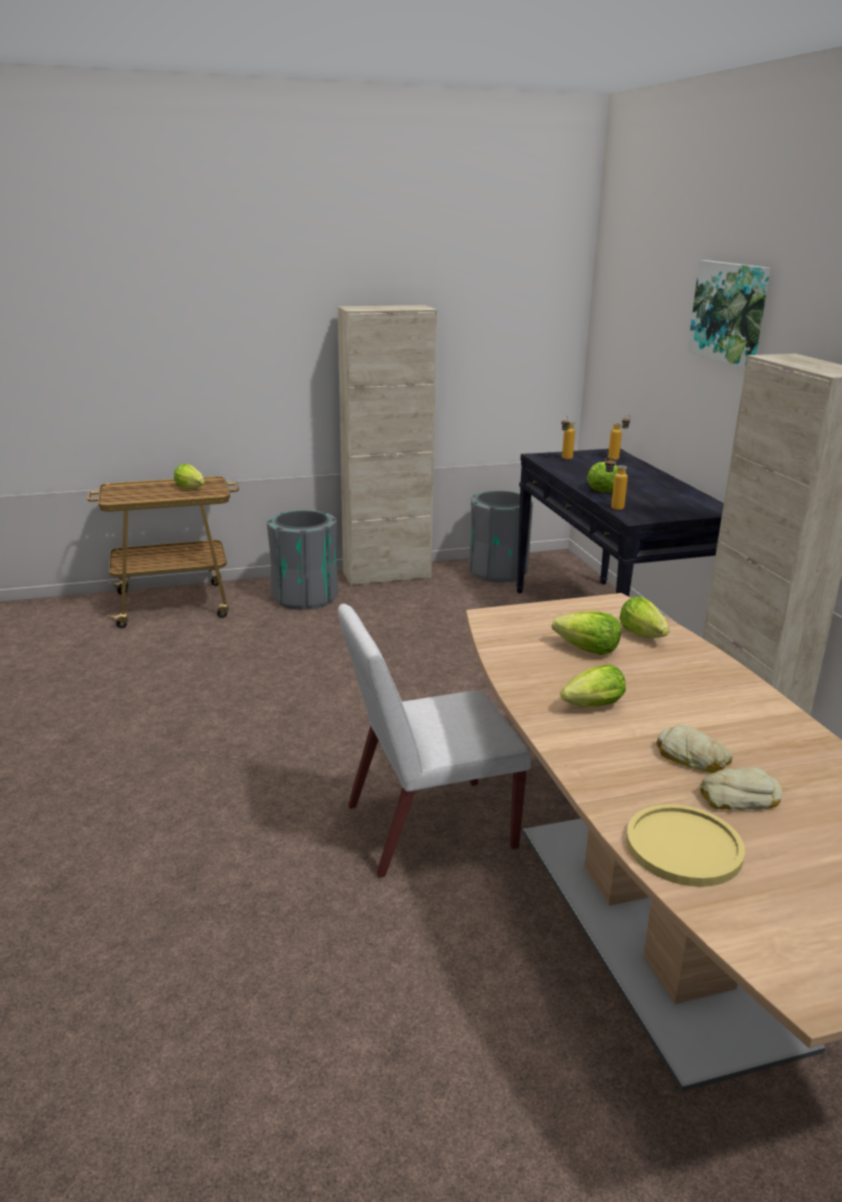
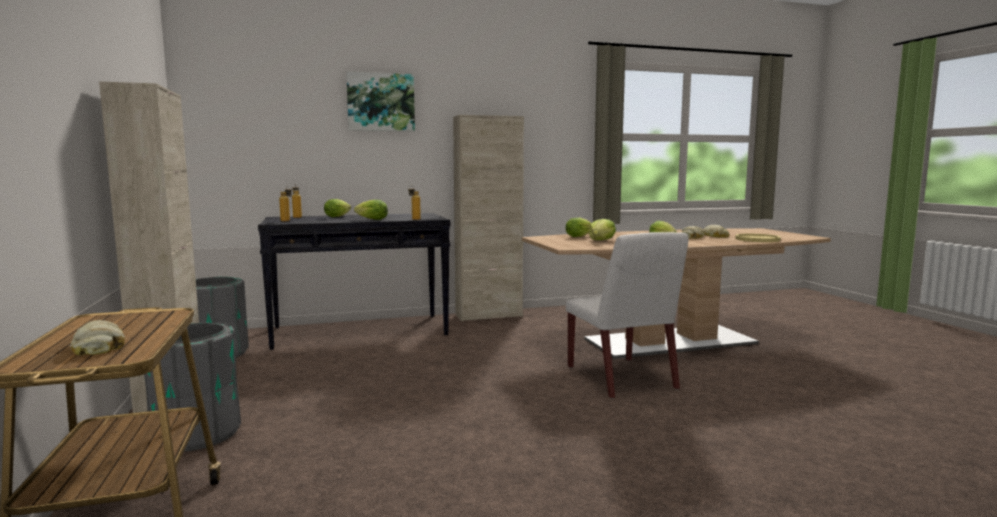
camera: 90 degrees left, 15 degrees down
lettuce [174,464,205,489] -> lettuce moved to [324,199,351,217]
none -> bread [70,320,125,355]

